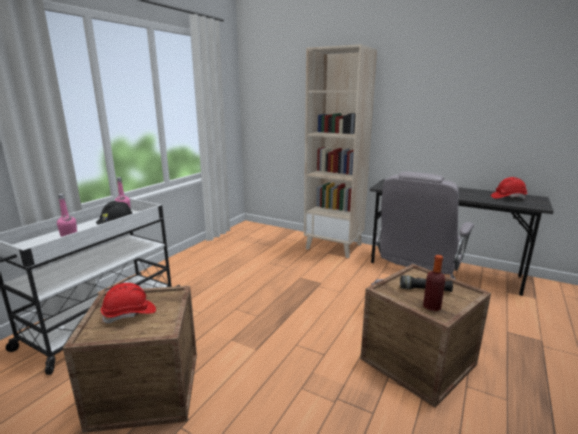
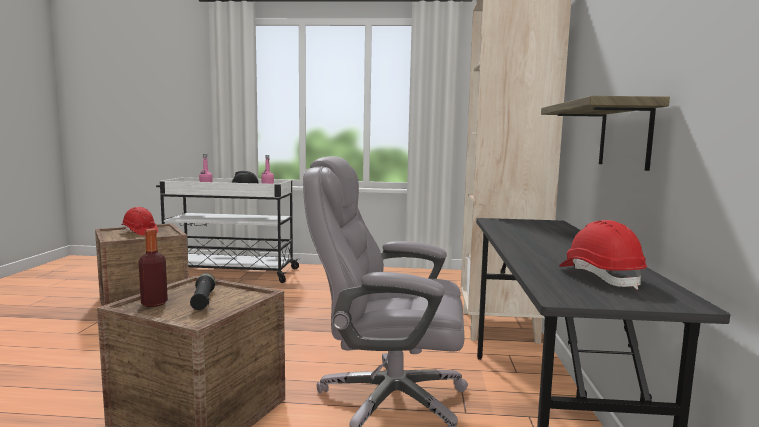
camera: 65 degrees right, 10 degrees down
none -> shelf [541,96,670,171]

